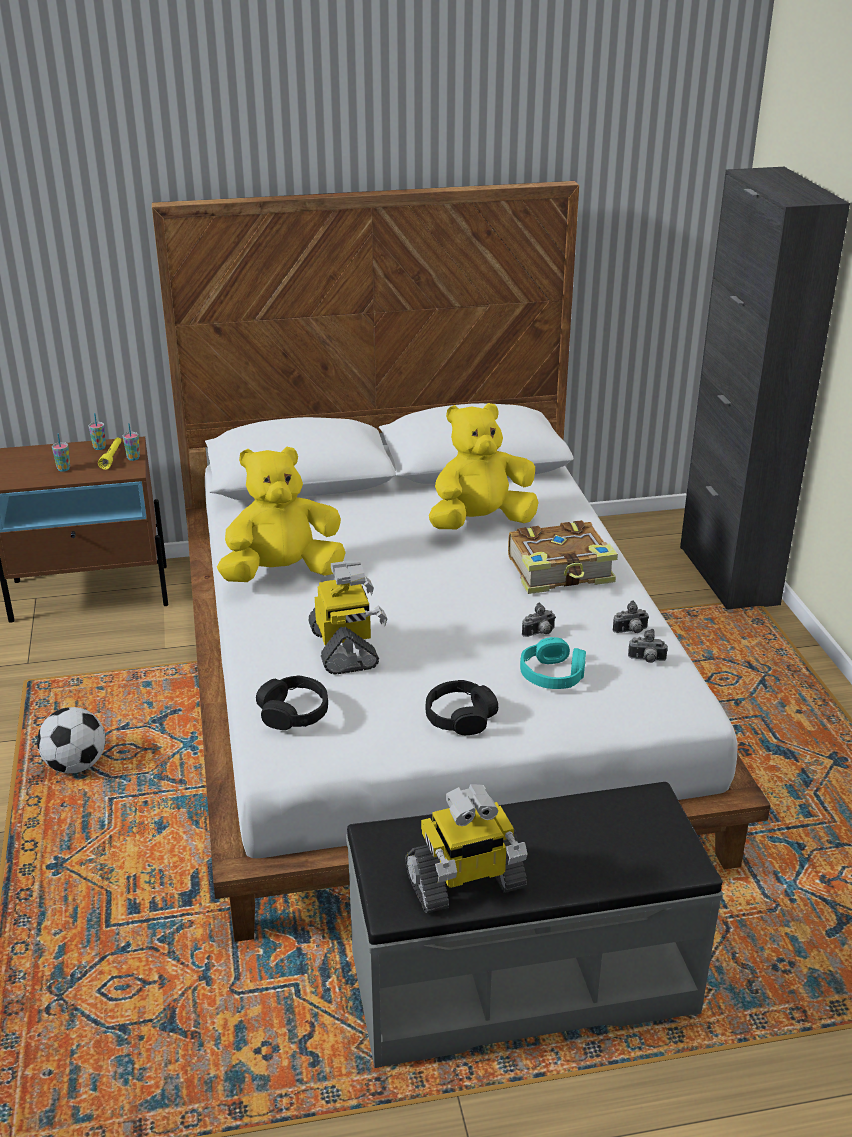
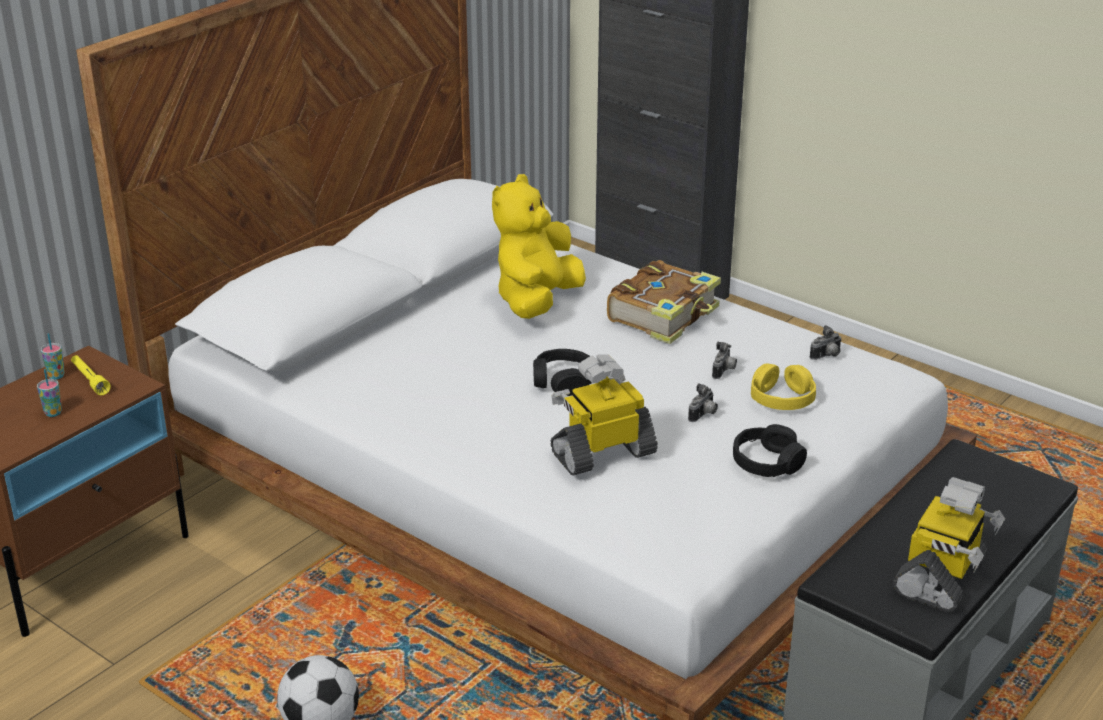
camera: 40 degrees left, 0 degrees up
cup [123,423,140,461] -> none
yellow plush toy [217,446,346,582] -> none
black headphones [256,676,328,730] -> black headphones moved to [533,349,592,396]
toy robot [308,559,387,674] -> toy robot turned 60 degrees counterclockwise [550,354,658,476]
turquoise headphones [520,637,586,689] -> yellow headphones [751,363,816,410]
camera [613,601,649,633] -> camera moved to [688,383,718,422]

